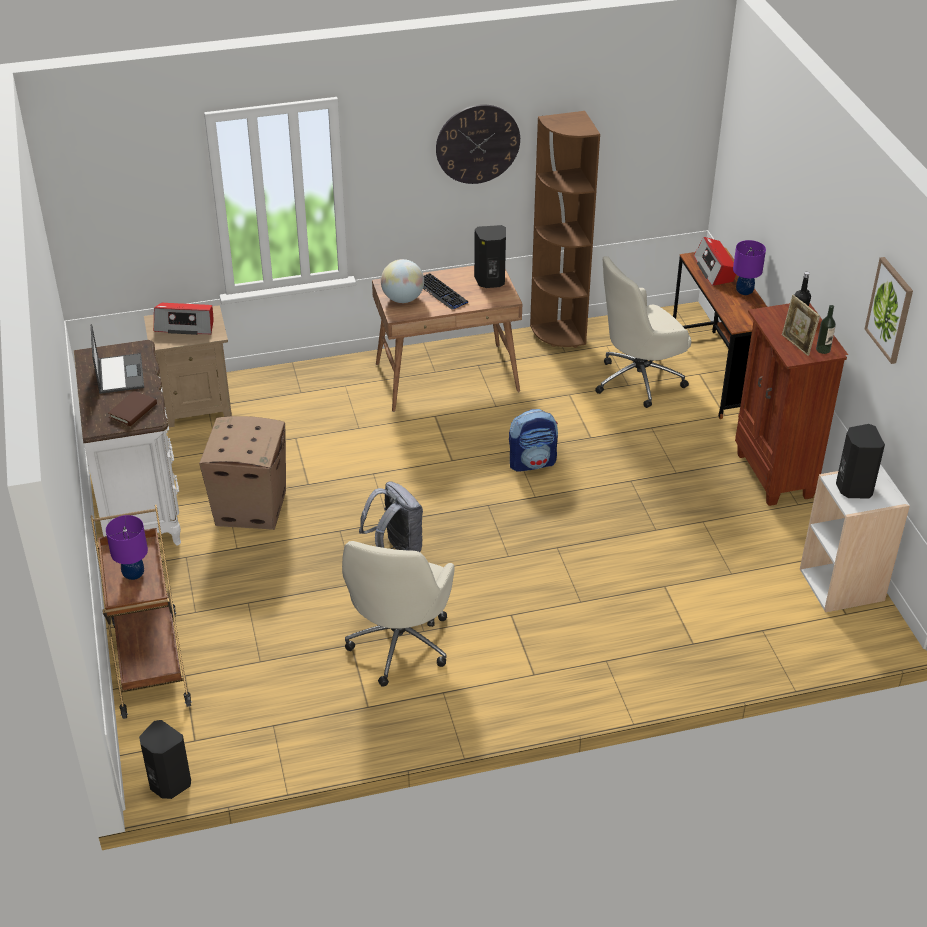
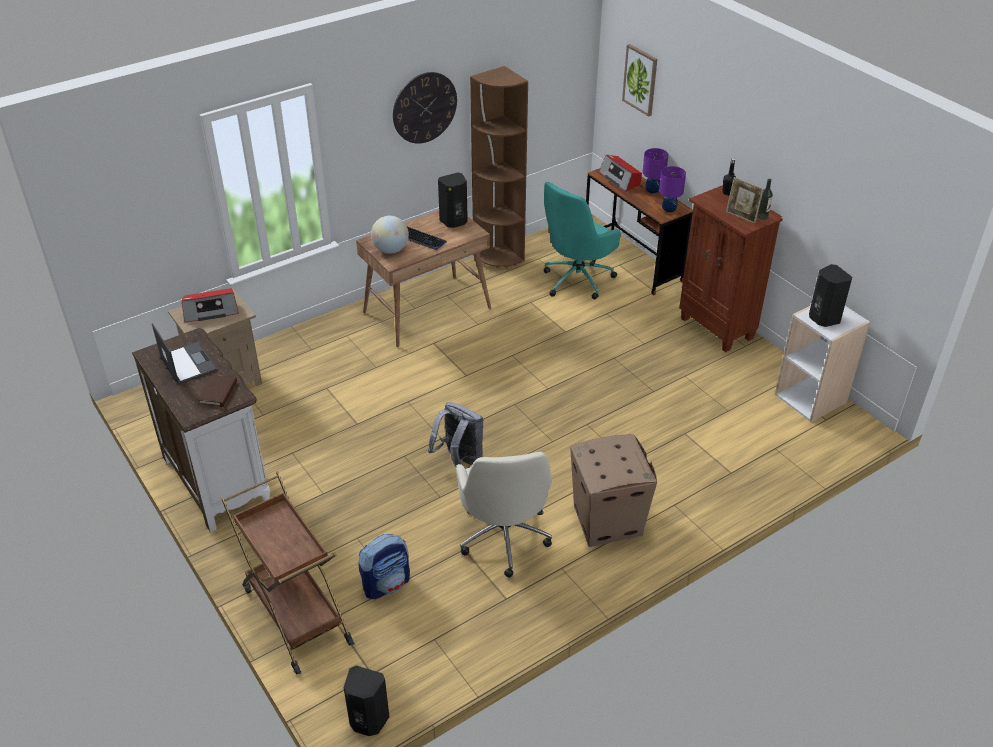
camera: 20 degrees left, 0 degrees up
purple table lamp [106,515,148,580] -> purple table lamp moved to [659,166,686,212]
cardboard box [199,416,286,530] -> cardboard box moved to [570,434,657,547]
backpack [509,409,558,472] -> backpack moved to [358,534,410,599]
beige office chair [595,256,691,408] -> turquoise office chair [544,182,621,299]
picture [865,257,913,364] -> picture moved to [622,44,657,116]

